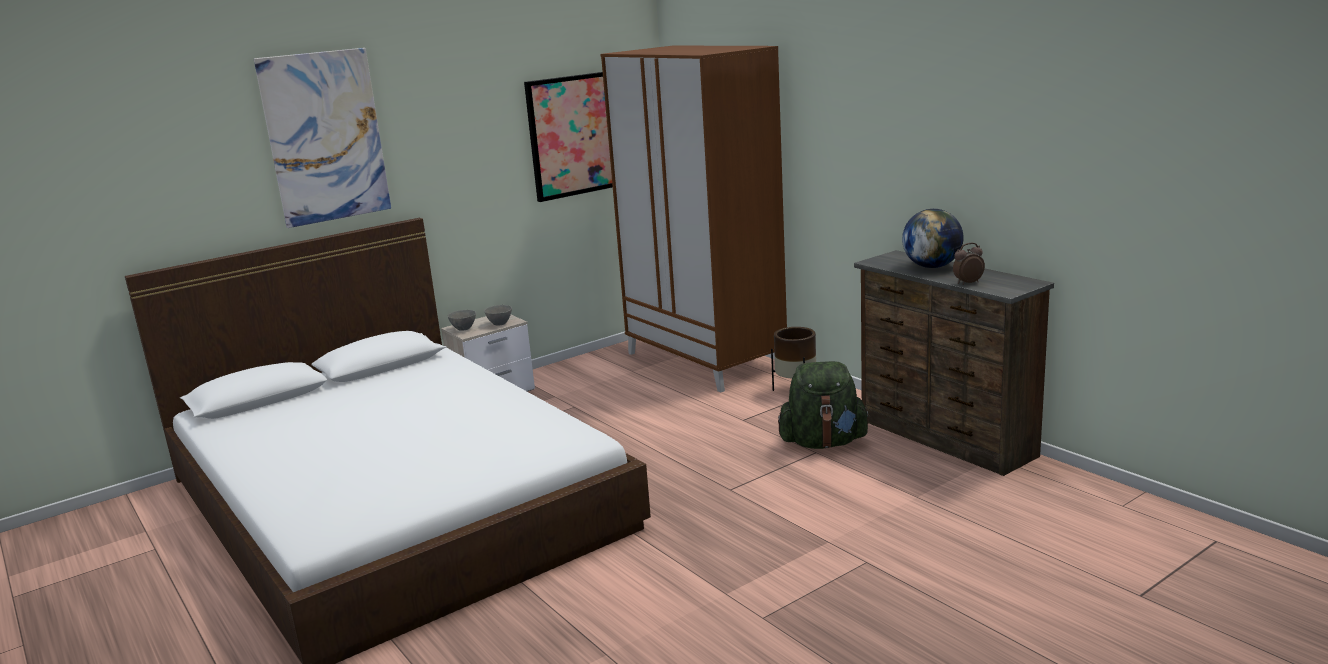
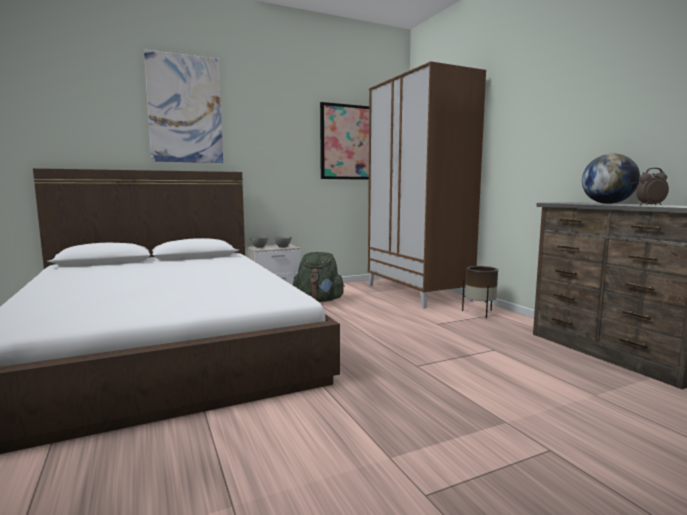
camera: 10 degrees right, 10 degrees down
green backpack [778,361,870,449] -> green backpack moved to [293,252,345,302]

